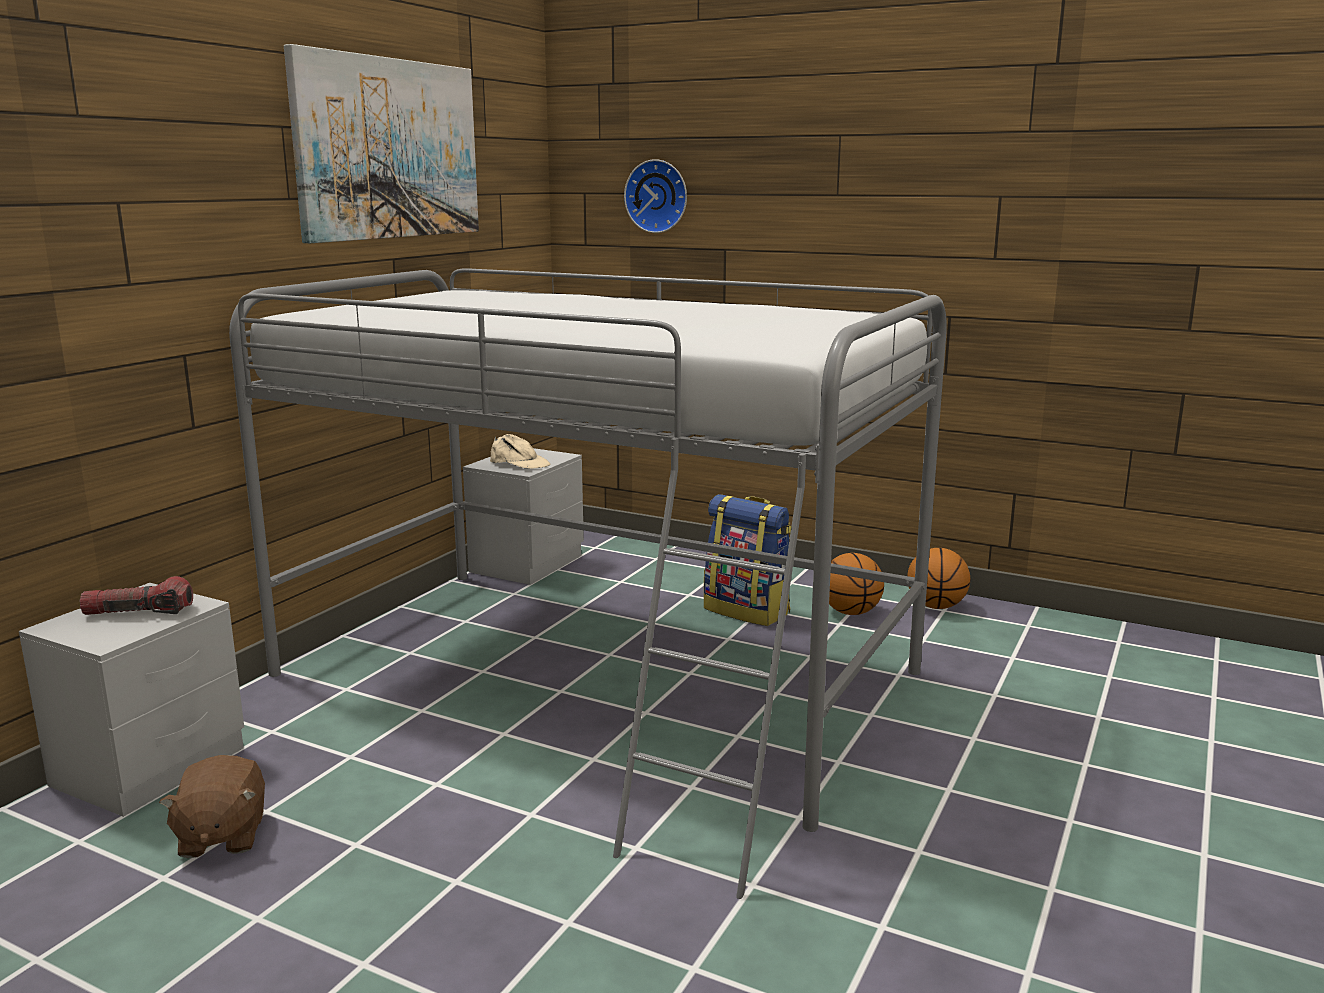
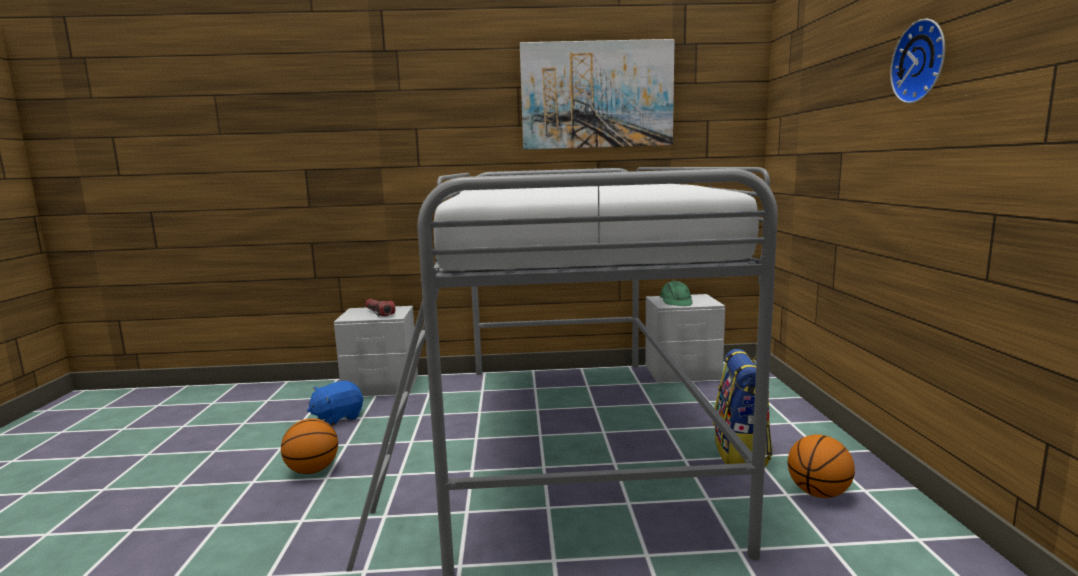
camera: 60 degrees right, 5 degrees down
brown plush toy [159,755,265,858] -> blue plush toy [307,381,363,426]
beige cap [490,434,550,469] -> green cap [660,281,692,306]
wall clock [624,159,687,233] -> wall clock moved to [890,19,945,103]
basketball [907,548,970,609] -> basketball moved to [281,418,338,474]

